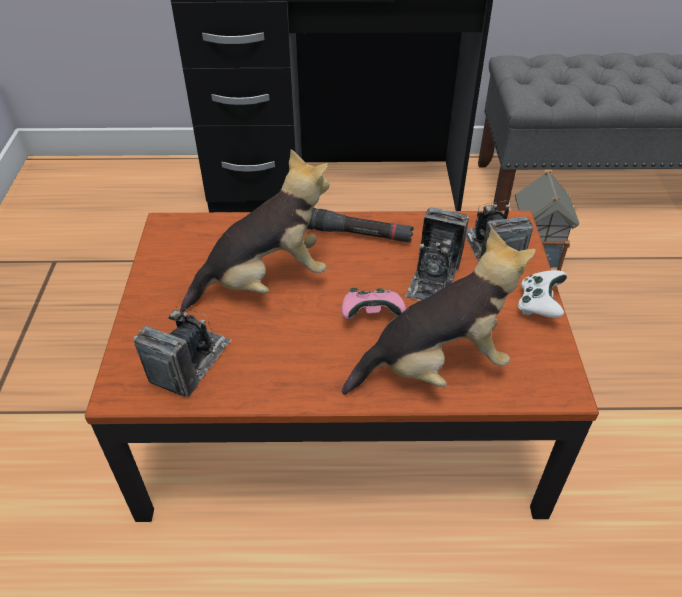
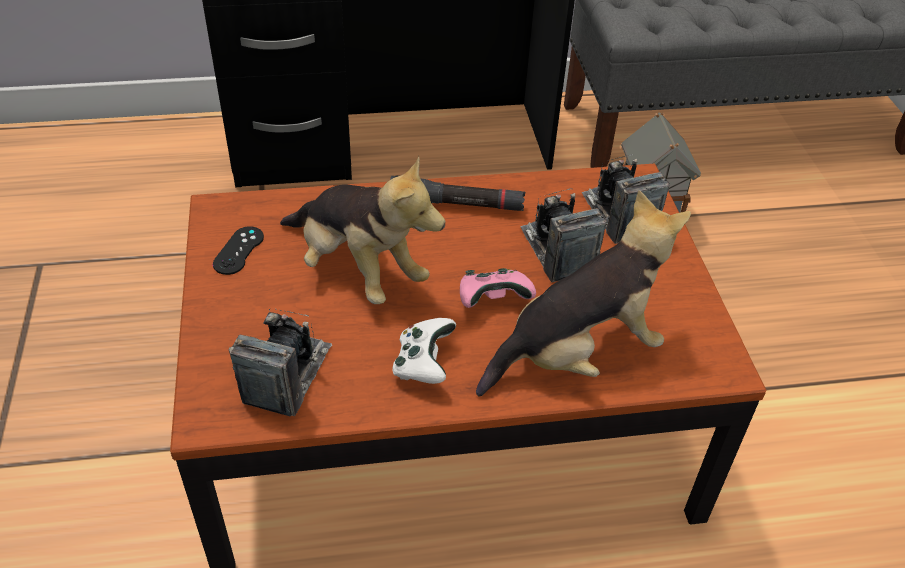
camera: 10 degrees left, 0 degrees up
plush toy [180,149,330,312] -> plush toy turned 75 degrees clockwise [280,156,446,304]
camera [405,207,469,301] -> camera turned 150 degrees clockwise [520,188,606,282]
white game controller [518,270,567,318] -> white game controller moved to [392,318,456,384]
none -> black game controller [213,226,264,275]

